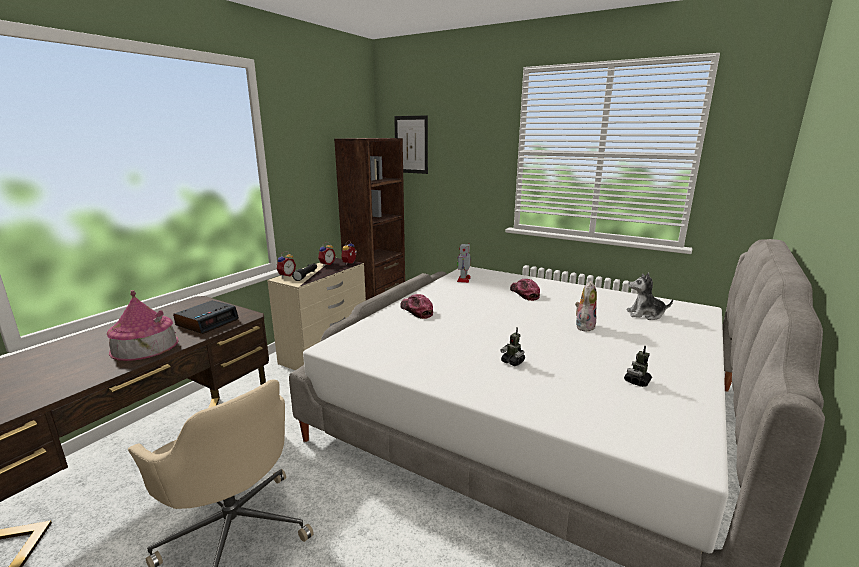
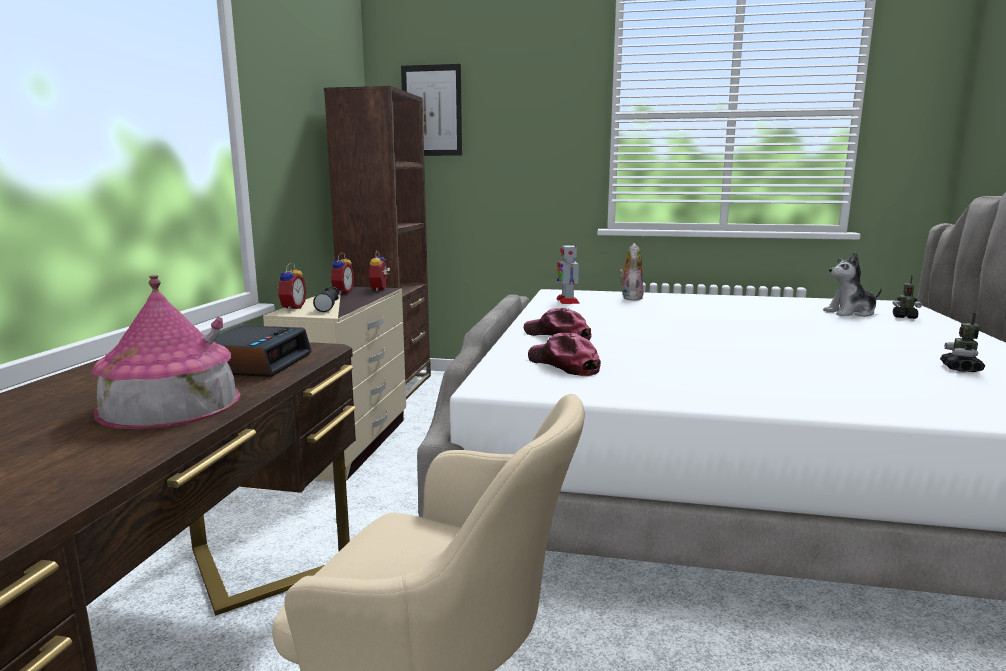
camera: 20 degrees left, 5 degrees down
toy robot [501,327,525,366] -> toy robot moved to [893,275,922,319]
cap [510,279,540,301] -> cap moved to [528,333,601,376]
plush toy [575,281,597,331] -> plush toy moved to [619,243,644,300]

